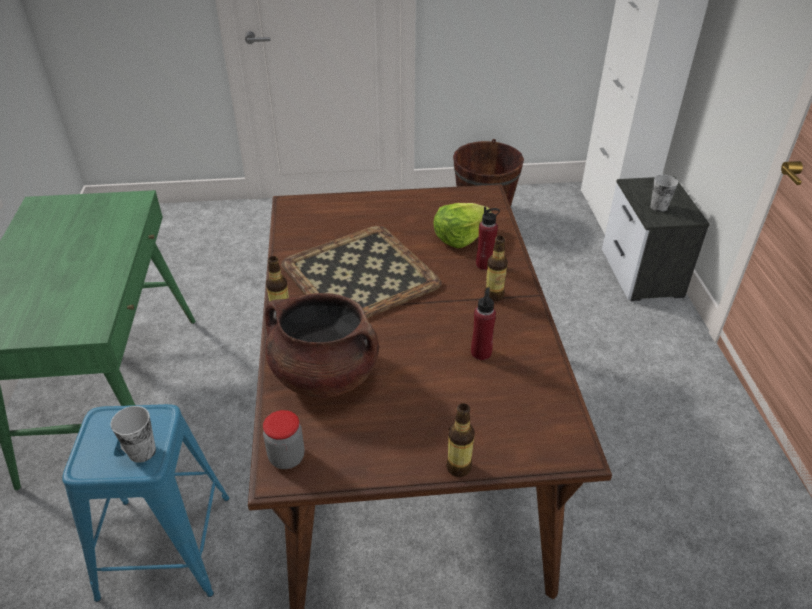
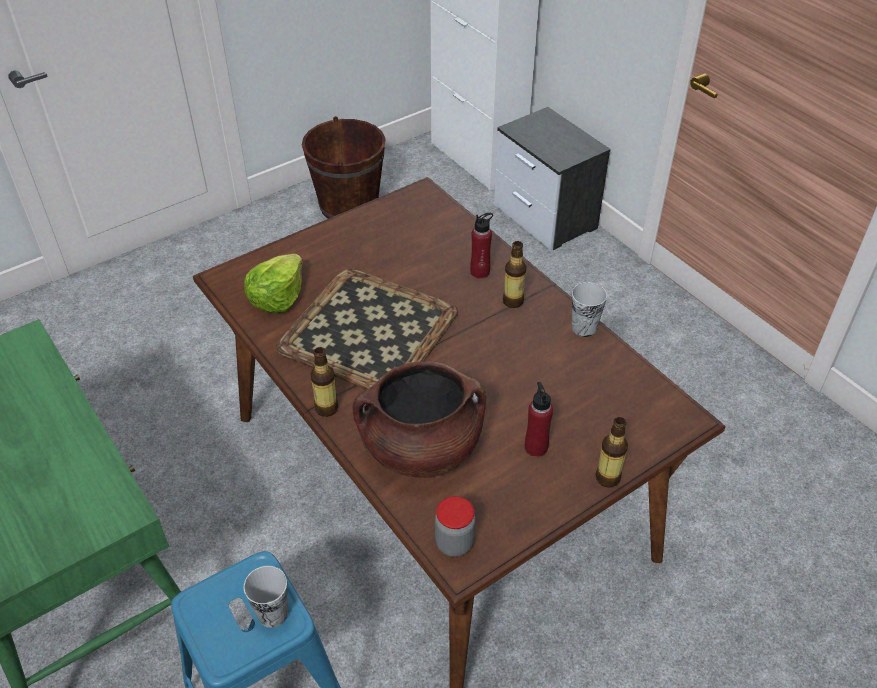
camera: 30 degrees left, 5 degrees up
lettuce [433,203,491,248] -> lettuce moved to [244,254,302,313]
red bottle [471,287,496,360] -> red bottle moved to [525,382,553,457]
cup [651,175,678,212] -> cup moved to [572,282,607,337]

